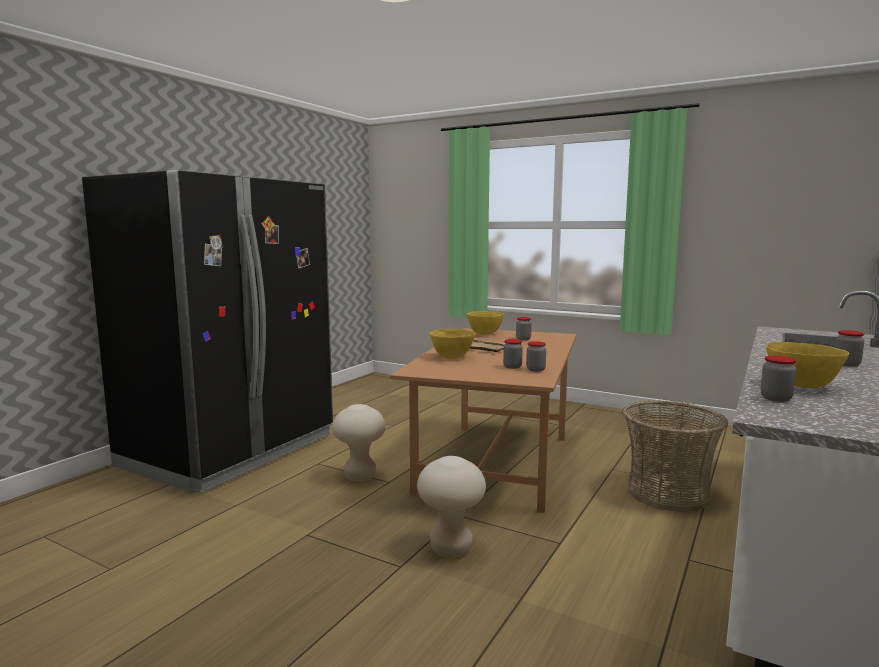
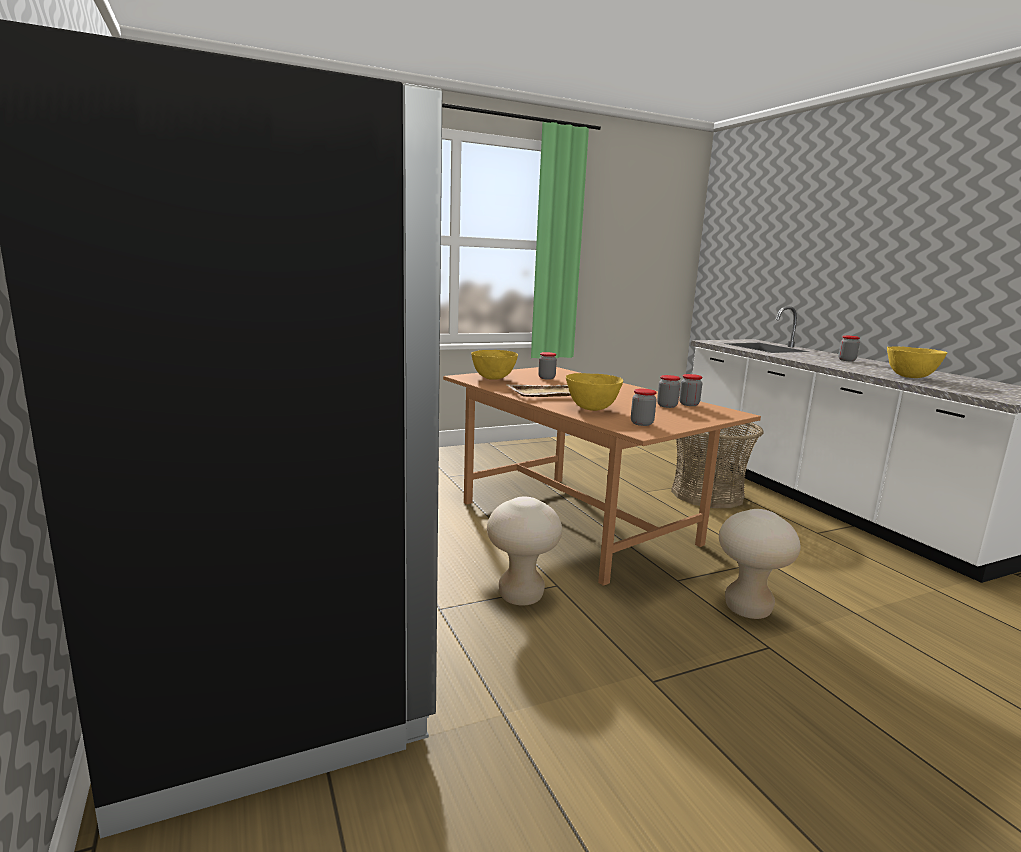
camera: 55 degrees left, 5 degrees up
jar [761,356,796,402] -> jar moved to [631,389,657,426]

